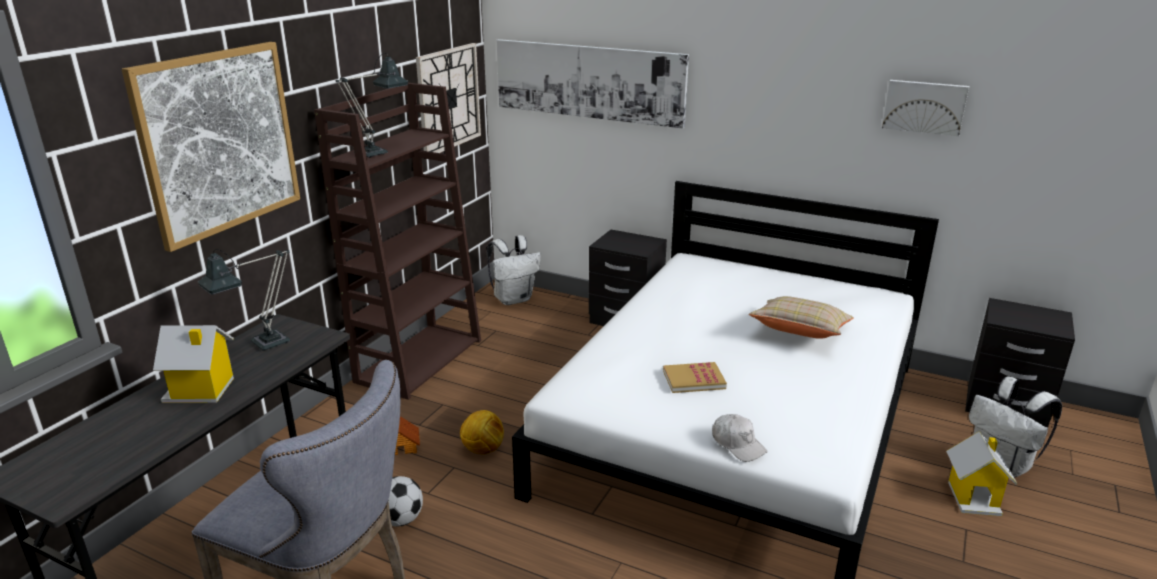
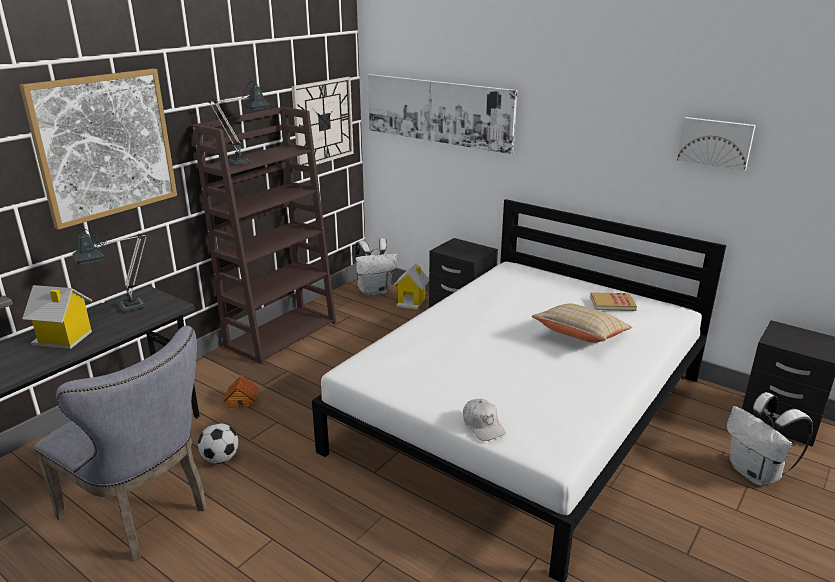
camera: 10 degrees right, 0 degrees up
football [460,410,504,454] -> none
book [663,362,727,393] -> book moved to [590,292,637,311]
toy house [946,431,1017,516] -> toy house moved to [393,264,429,309]

